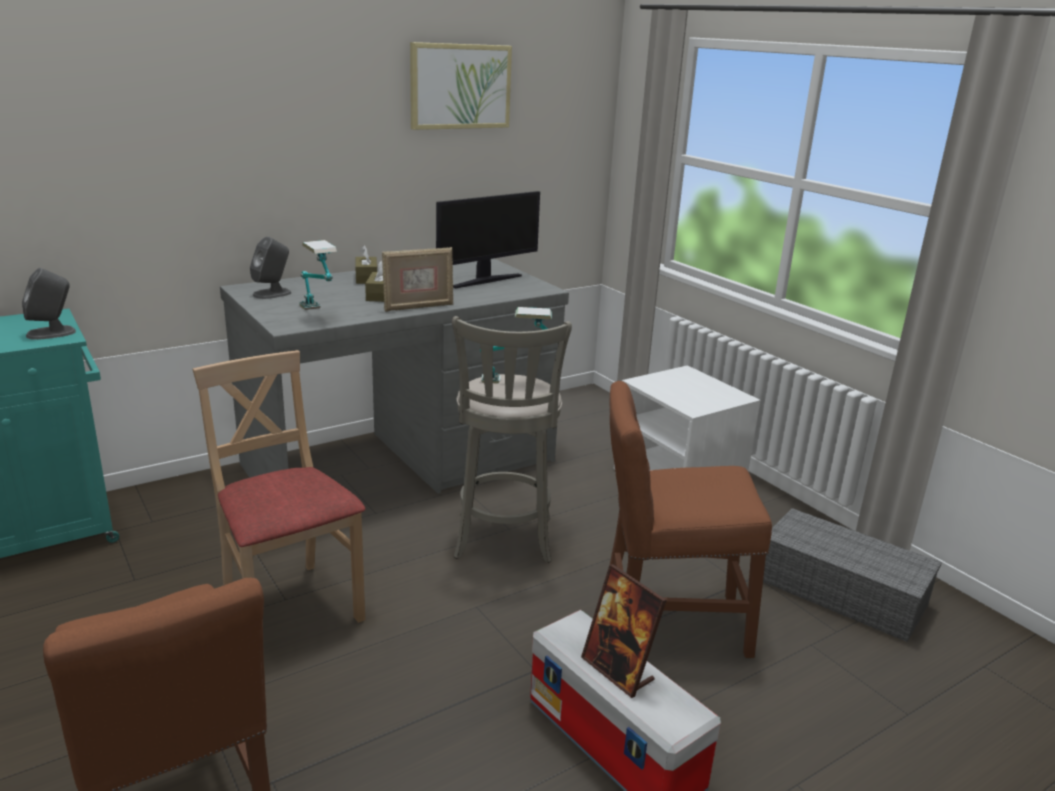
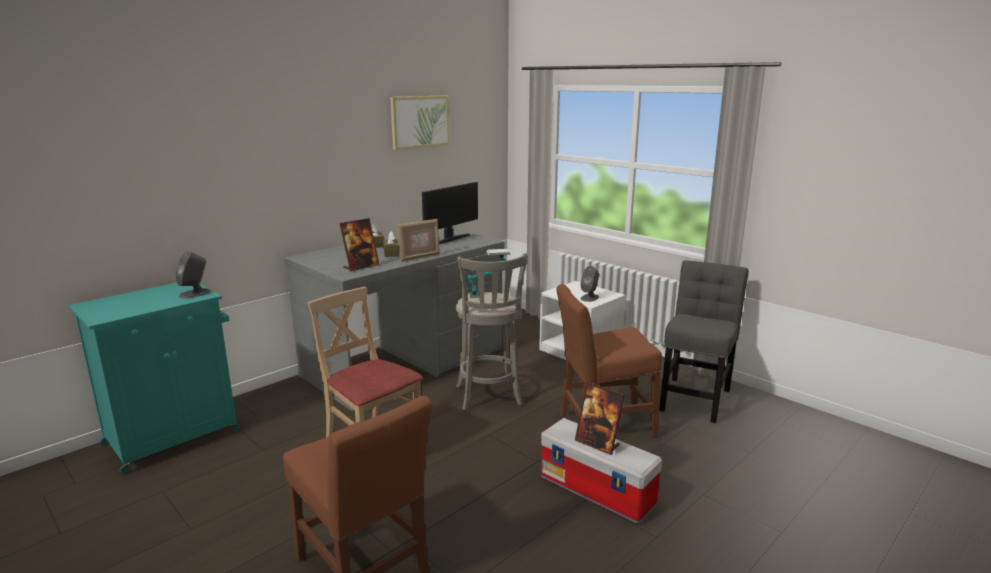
camera: 10 degrees left, 5 degrees down
grey speaker [250,237,292,299] -> grey speaker moved to [580,266,599,302]
table lamp [299,240,337,310] -> picture frame [340,218,380,271]
grey storage box [763,508,942,642] -> grey chair [659,260,749,423]

